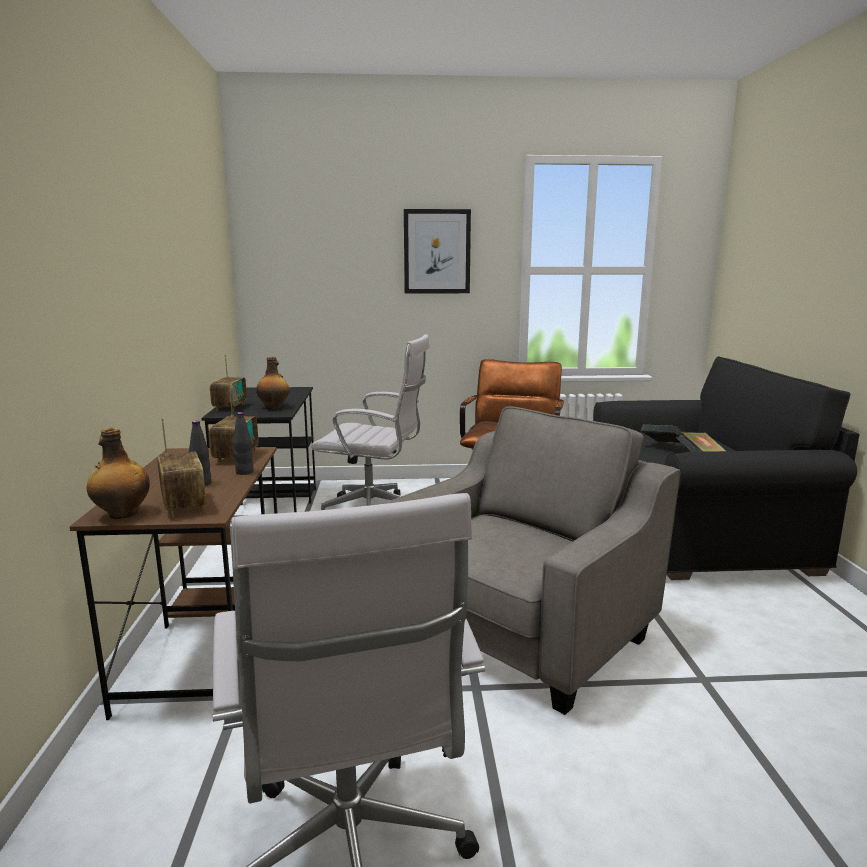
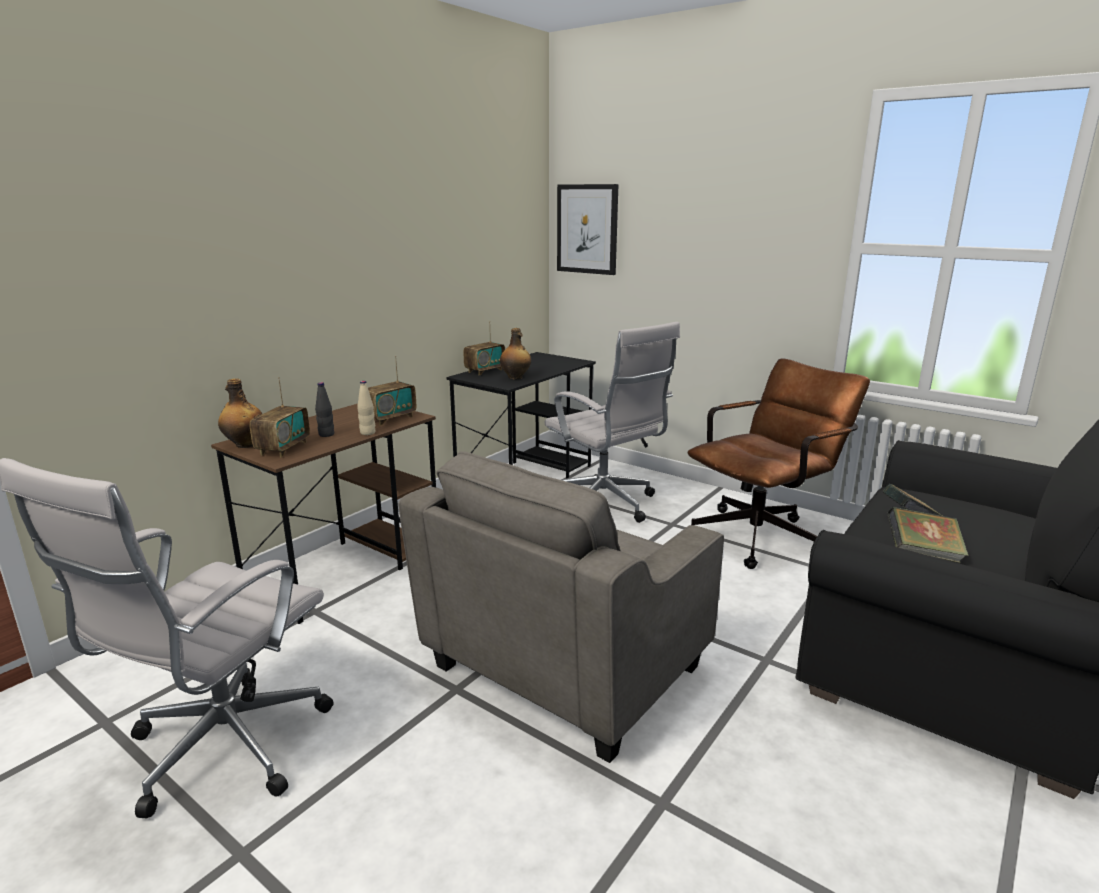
camera: 40 degrees right, 5 degrees up
black bottle [233,412,253,475] -> beige bottle [357,381,376,435]
grey armchair [388,407,680,715] -> grey armchair turned 135 degrees clockwise [398,451,724,763]
picture [404,209,471,294] -> picture moved to [557,184,618,275]

